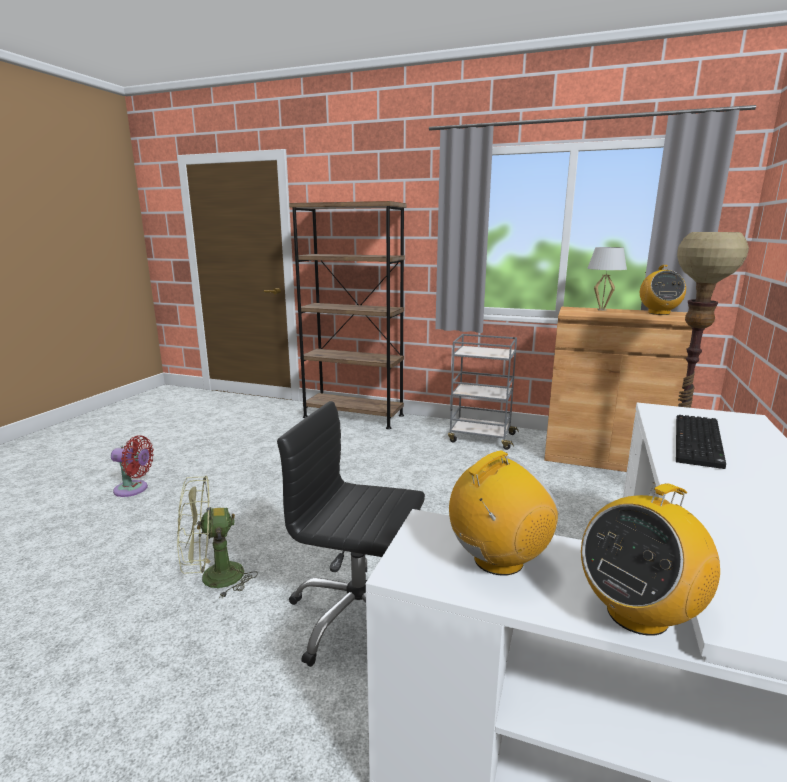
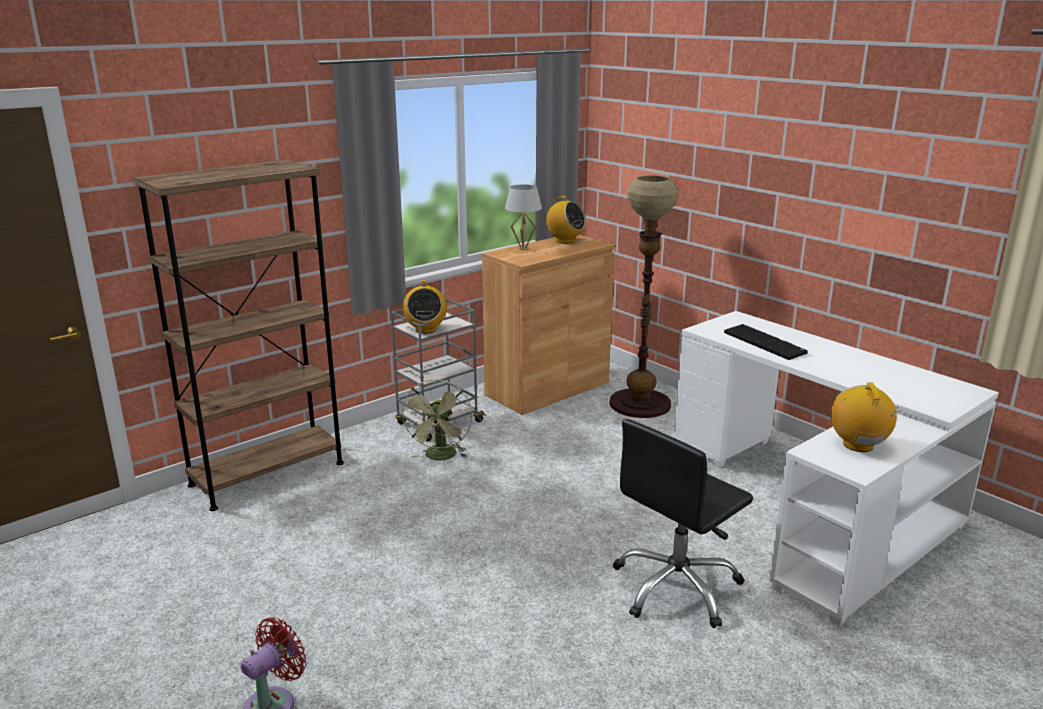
camera: 60 degrees left, 5 degrees up
green fan [177,476,258,598] -> green fan moved to [401,379,472,461]
radio [581,482,720,636] -> radio moved to [403,280,447,334]

